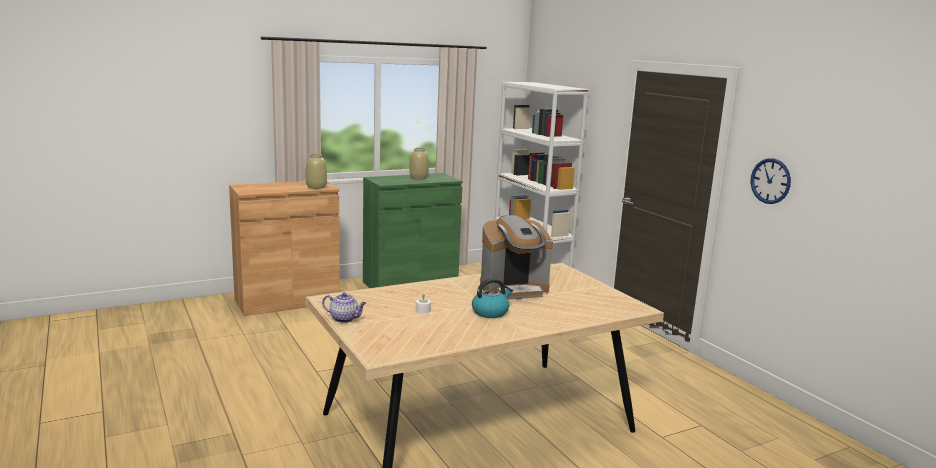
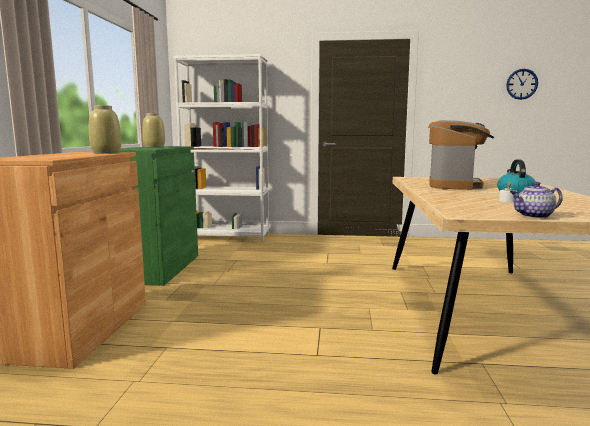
camera: 55 degrees left, 5 degrees down
teapot [322,293,366,323] -> teapot turned 150 degrees counterclockwise [510,182,563,218]
wall clock [751,158,791,204] -> wall clock moved to [506,69,538,100]

